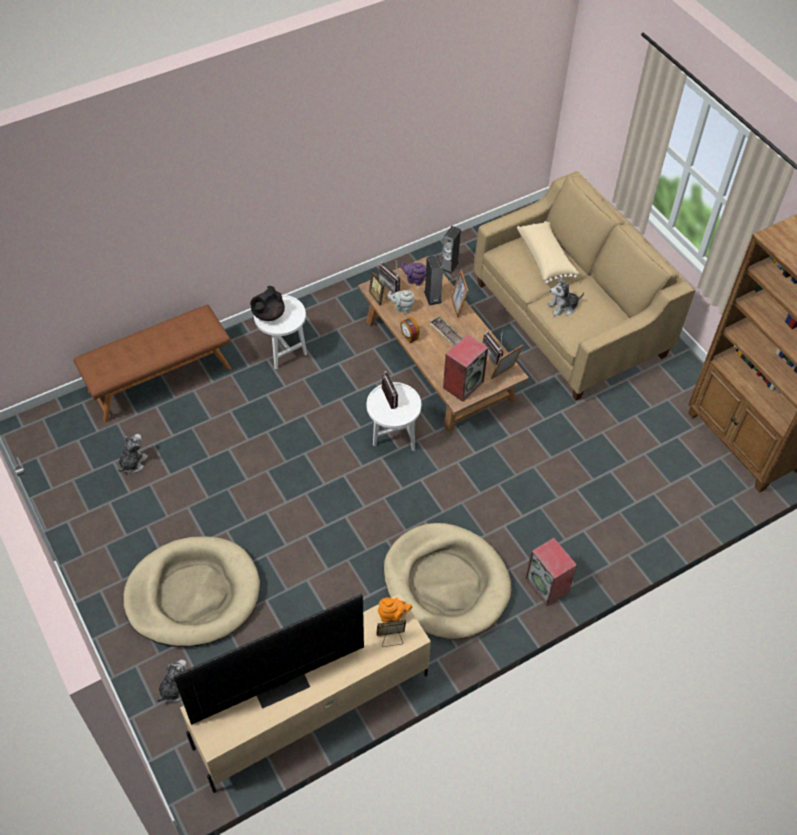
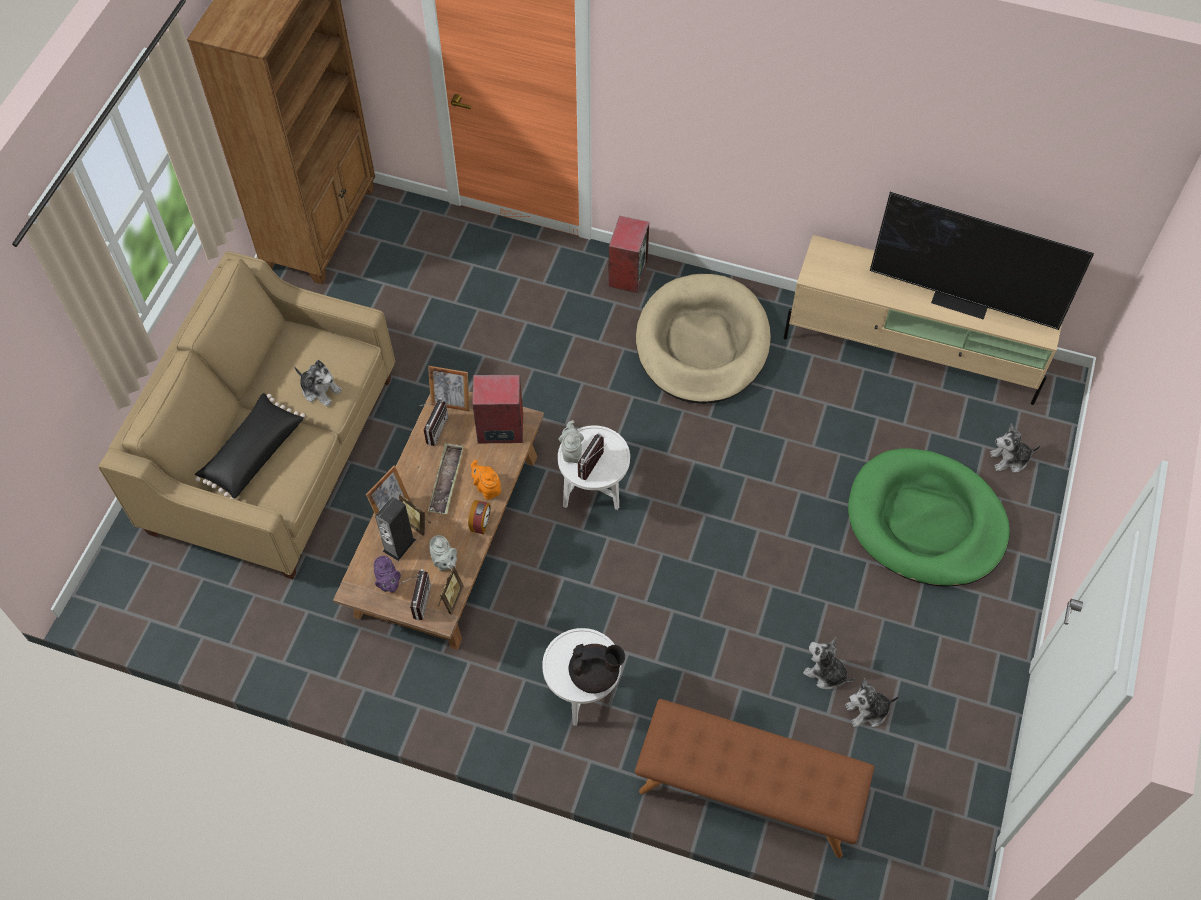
camera: 130 degrees left, 5 degrees up
beige dog bed [123,536,260,647] -> green dog bed [848,448,1010,587]
picture frame [376,620,406,647] -> picture frame moved to [399,493,431,536]
orange teapot [378,597,412,623] -> orange teapot moved to [471,460,501,500]
speaker [442,226,461,274] -> none
beige pillow [517,221,579,284] -> black pillow [195,393,305,499]
none -> grey teapot [558,420,584,463]
none -> plush toy [803,637,855,690]

